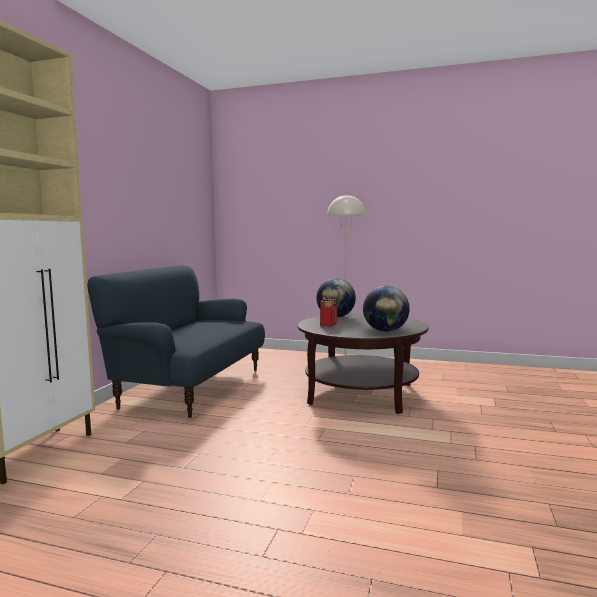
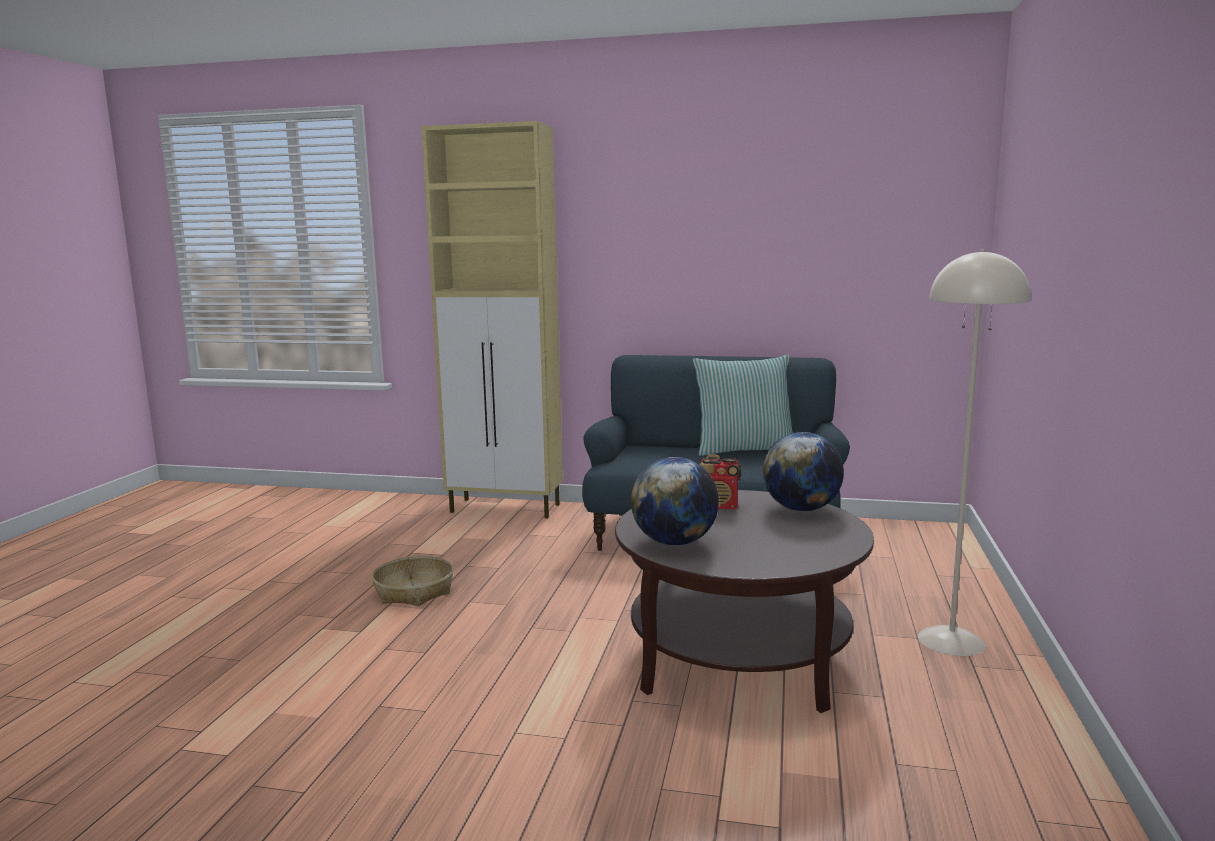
camera: 85 degrees right, 5 degrees up
none -> basket [372,556,454,606]
none -> pillow [693,355,793,456]

